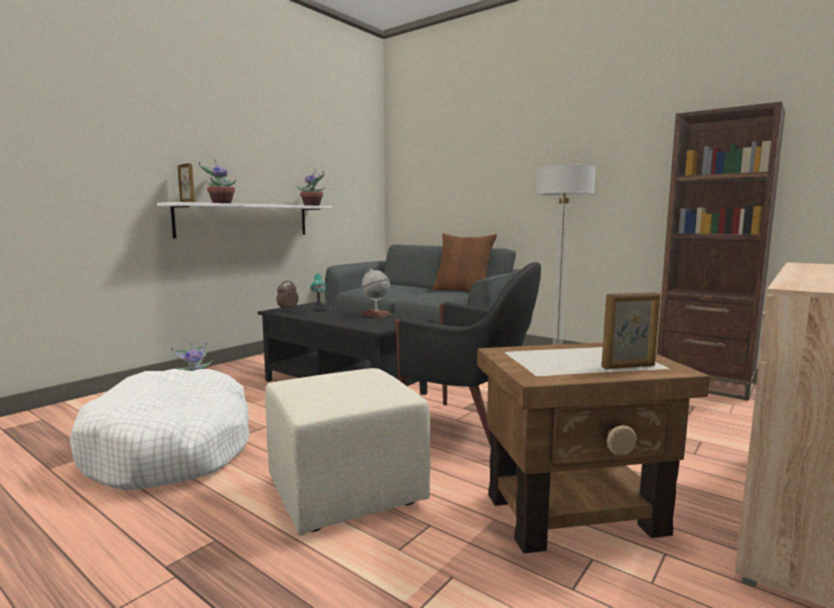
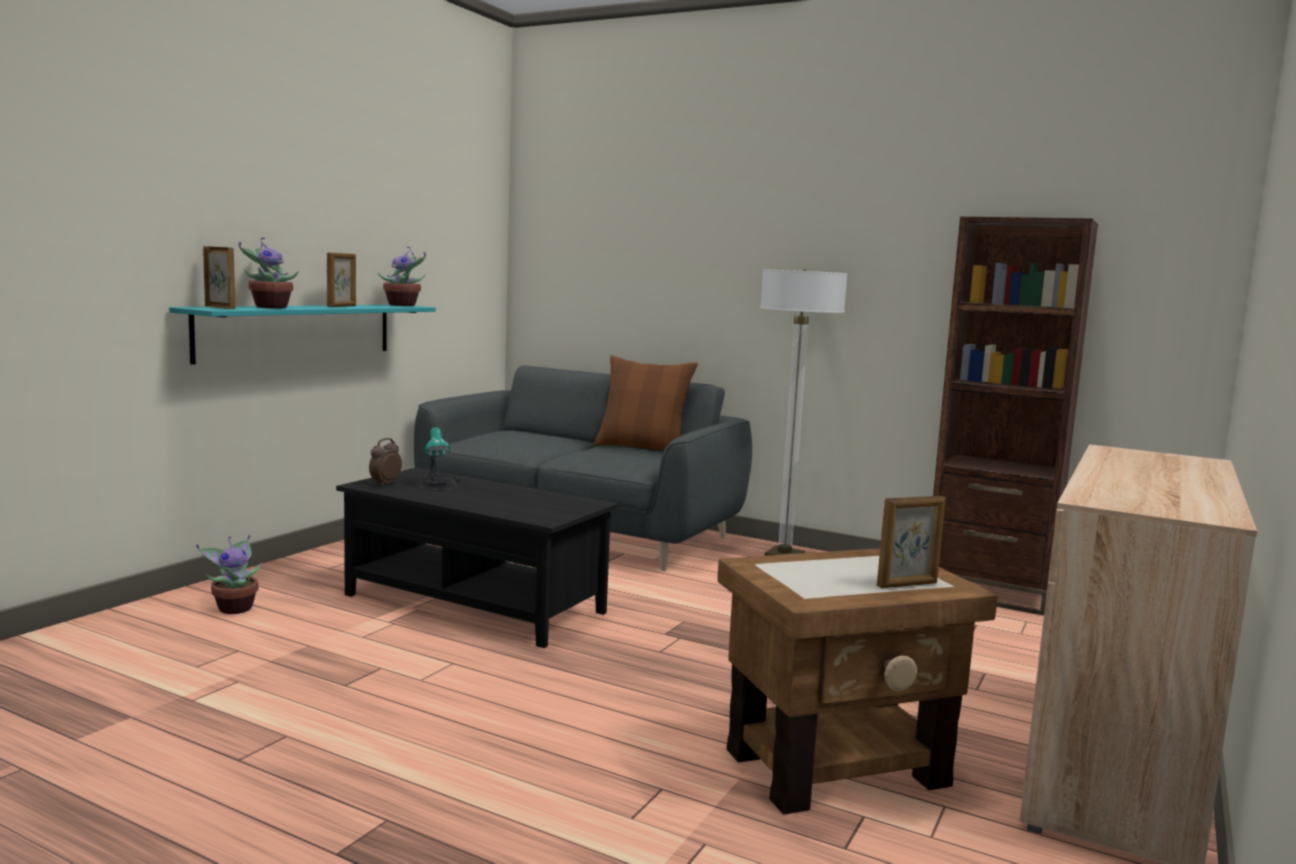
camera: 10 degrees left, 0 degrees up
white dog bed [69,369,249,490] -> none
white shelf [157,202,332,239] -> turquoise shelf [169,305,436,364]
beige ottoman [265,368,431,536] -> none
globe [361,268,392,318] -> none
black armchair [396,262,541,447] -> none
none -> picture frame [327,253,356,307]

